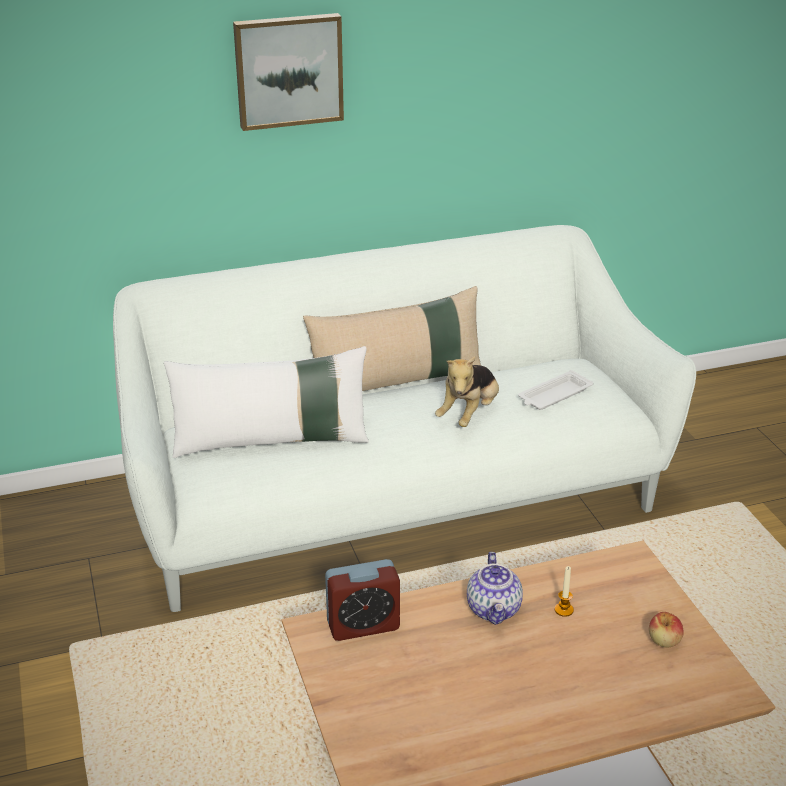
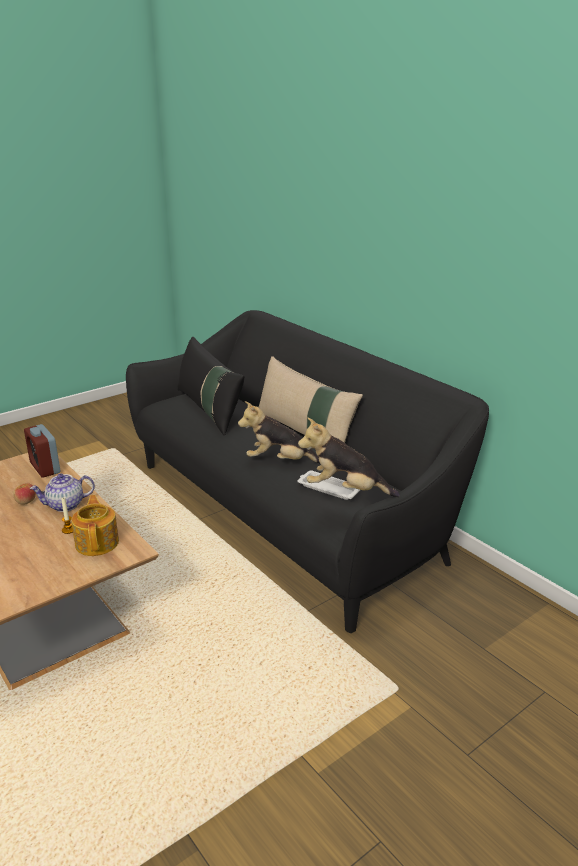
camera: 70 degrees right, 5 degrees down
white sofa [113,225,696,612] -> black sofa [126,310,489,633]
white pillow [164,346,369,458] -> black pillow [178,337,245,436]
picture [233,13,344,131] -> none
apple [649,612,684,647] -> apple moved to [13,483,36,505]
none -> teapot [71,495,119,556]
none -> plush toy [298,418,400,497]

